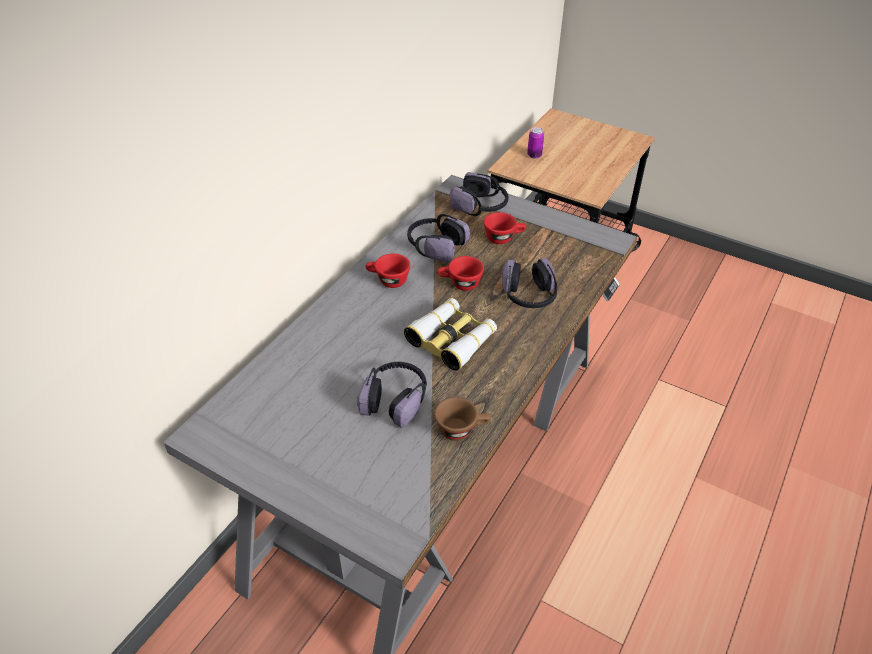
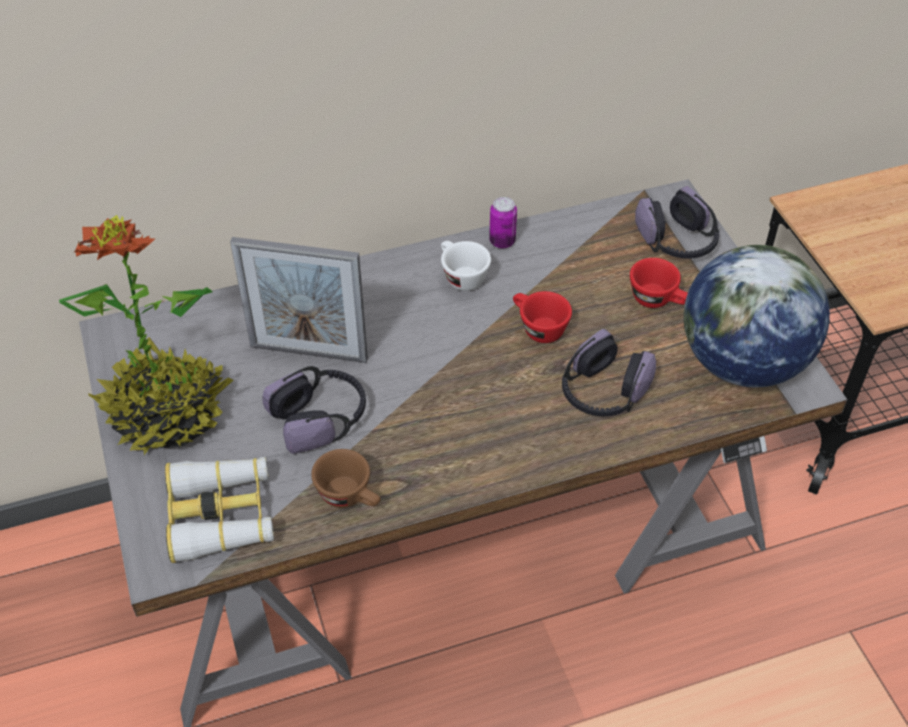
camera: 40 degrees right, 5 degrees up
red cup [365,253,410,288] -> white cup [441,241,491,291]
binoculars [404,298,497,371] -> binoculars moved to [165,457,274,563]
headphones [407,214,470,262] -> none
can [527,127,544,159] -> can moved to [489,197,517,249]
none -> potted plant [59,215,233,455]
none -> picture frame [230,237,368,363]
none -> globe [683,245,830,388]

